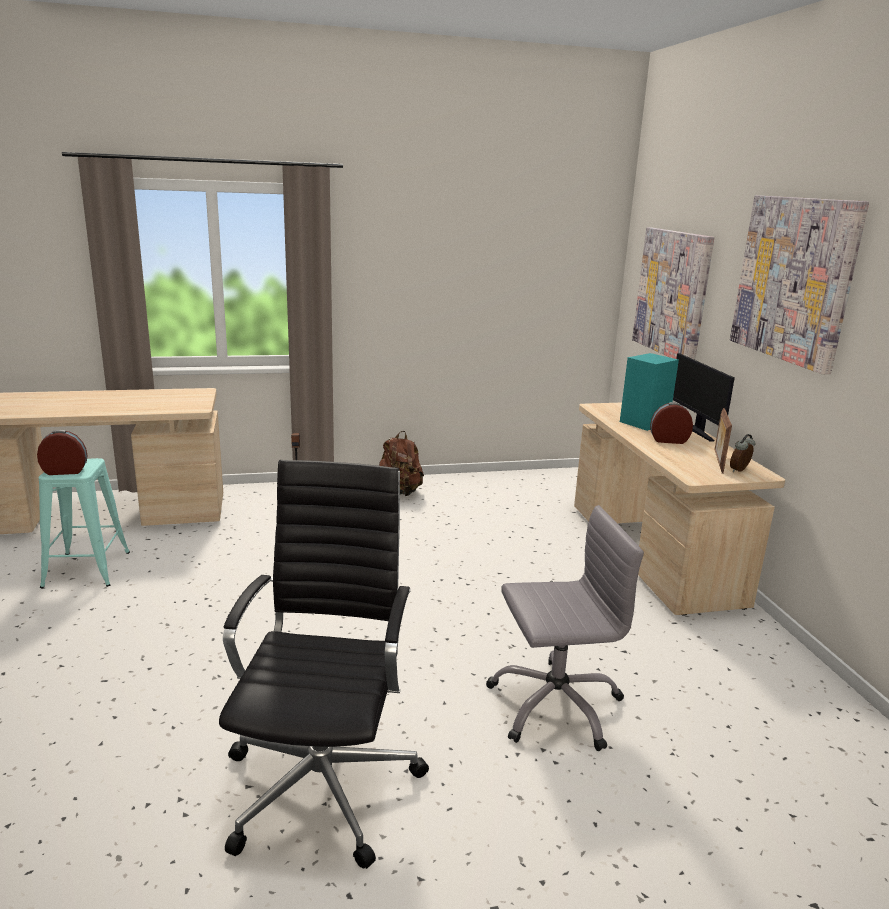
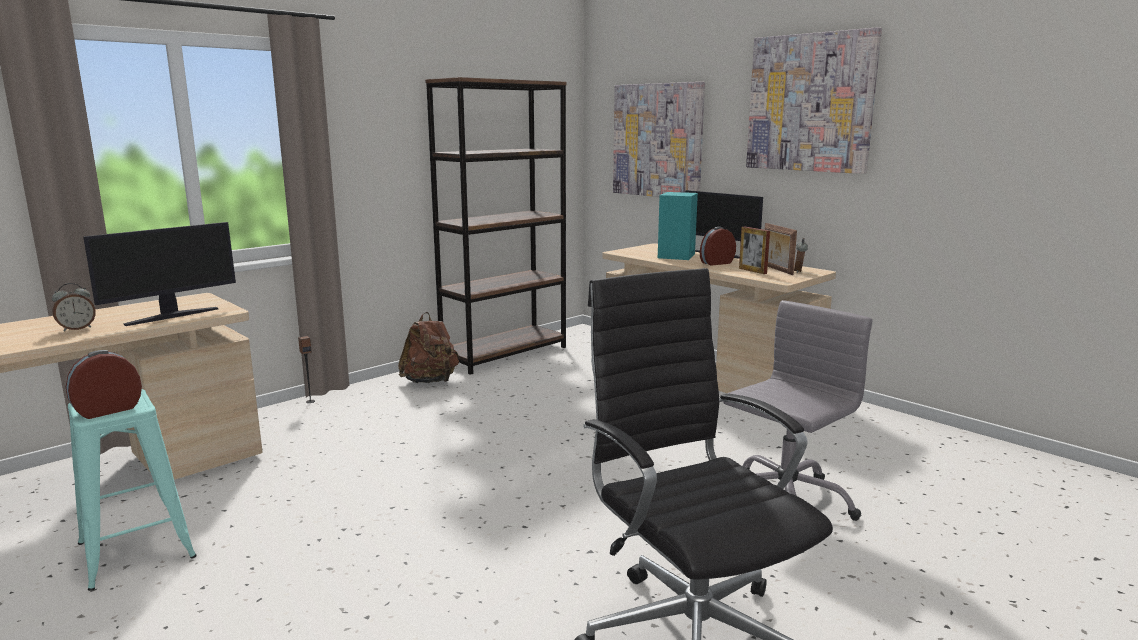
camera: 30 degrees left, 5 degrees down
none -> alarm clock [52,283,96,332]
none -> monitor [83,222,236,326]
none -> brown bookcase [425,77,566,375]
none -> picture frame [739,227,770,274]

